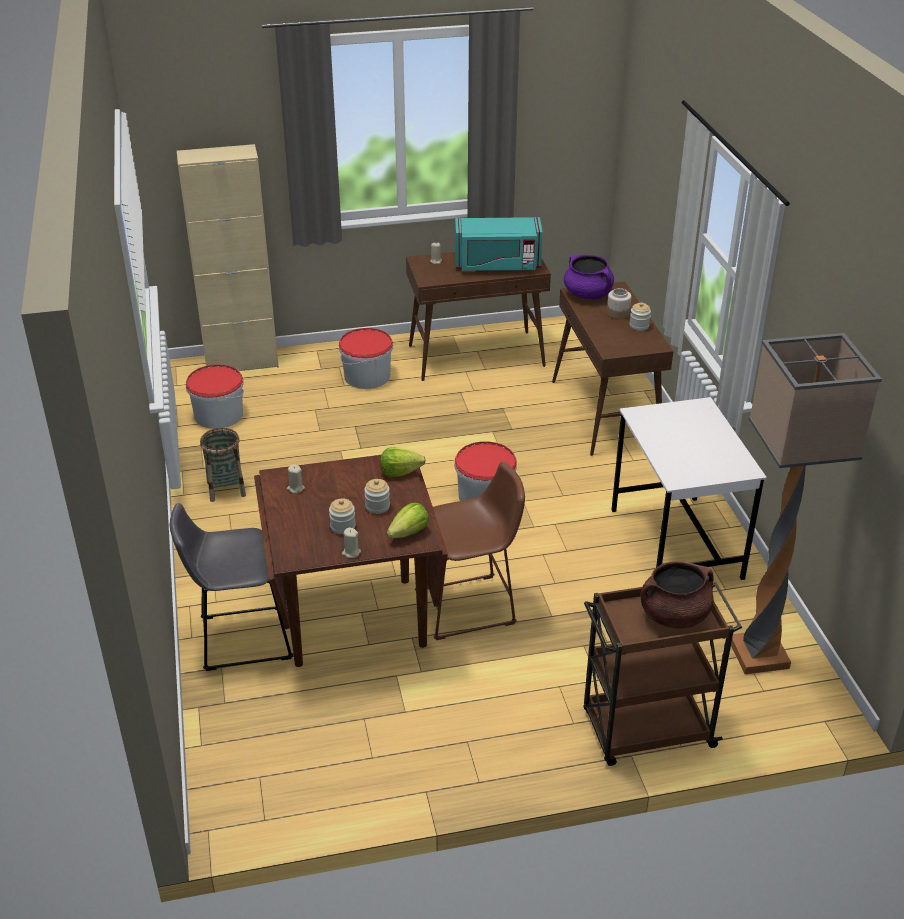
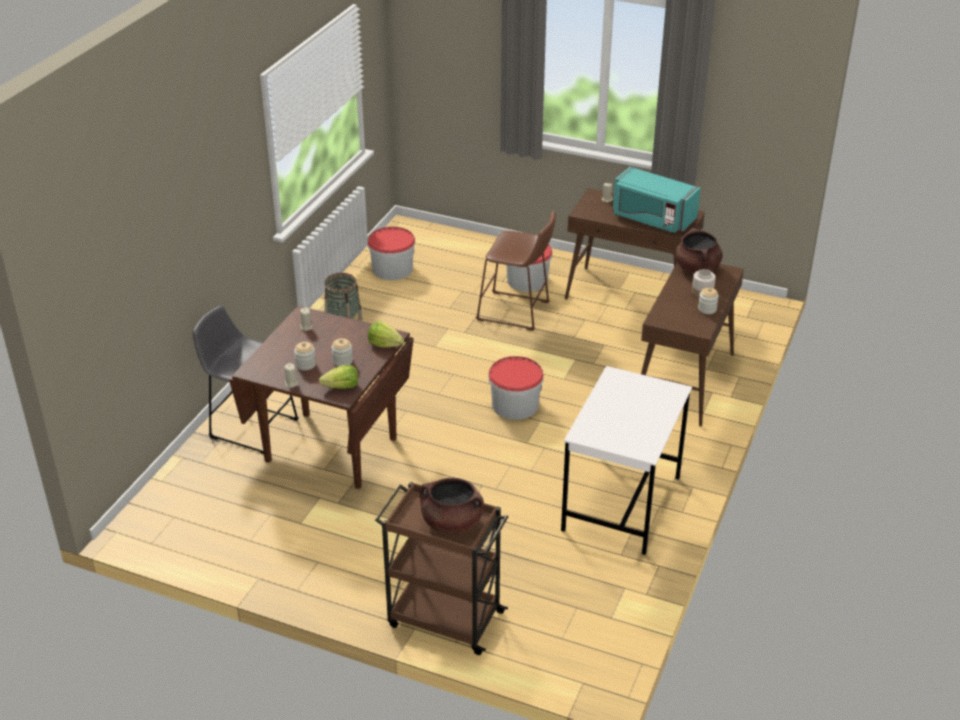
camera: 35 degrees right, 0 degrees up
beige cabinet [177,144,279,371] -> none
brown stool [415,461,525,640] -> brown stool moved to [476,211,556,331]
purple cooking pot [564,255,614,300] -> brown cooking pot [675,228,723,274]
floor lamp [731,333,882,674] -> none

